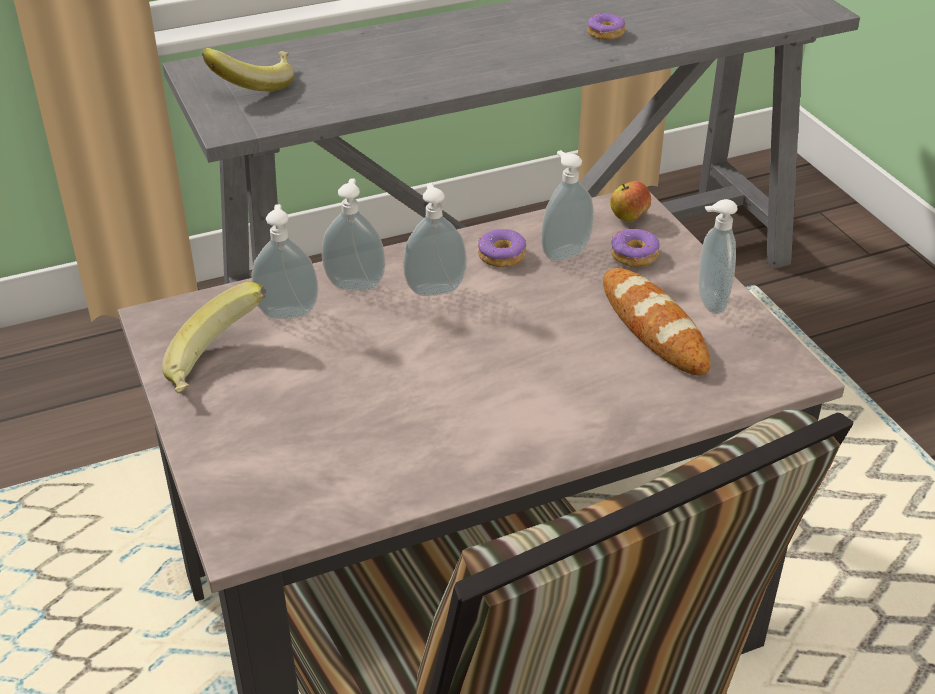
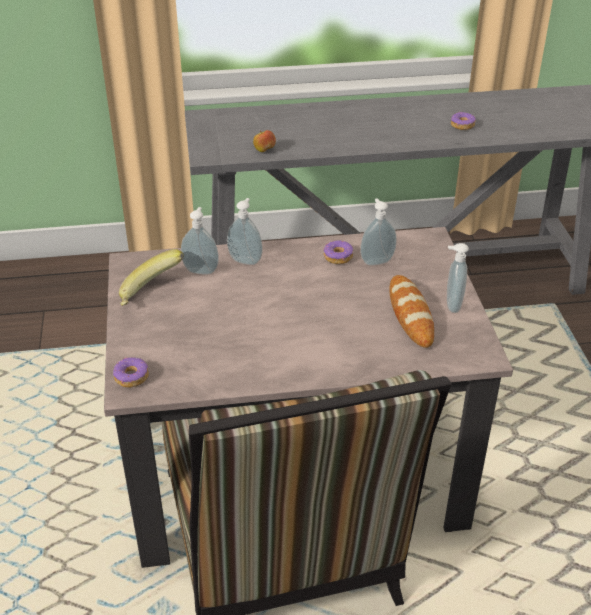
camera: 15 degrees right, 0 degrees up
banana [202,48,294,91] -> none
soap dispenser [403,183,467,296] -> none
apple [610,181,651,222] -> apple moved to [253,130,276,152]
donut [611,229,660,267] -> donut moved to [113,357,149,388]

